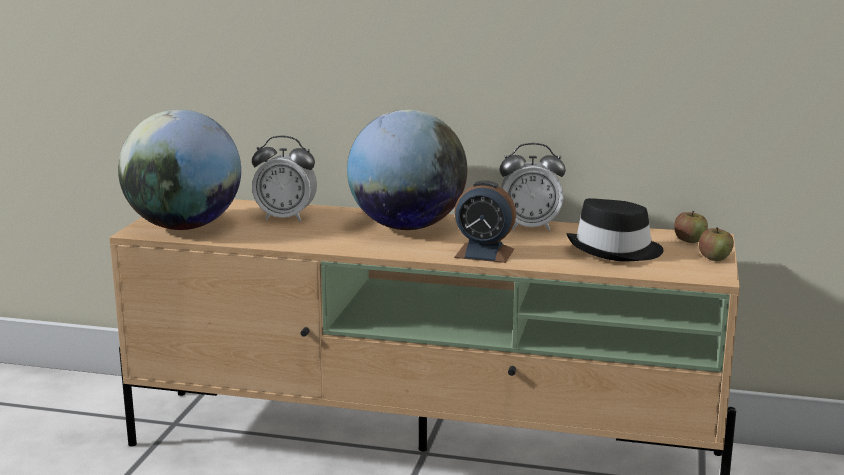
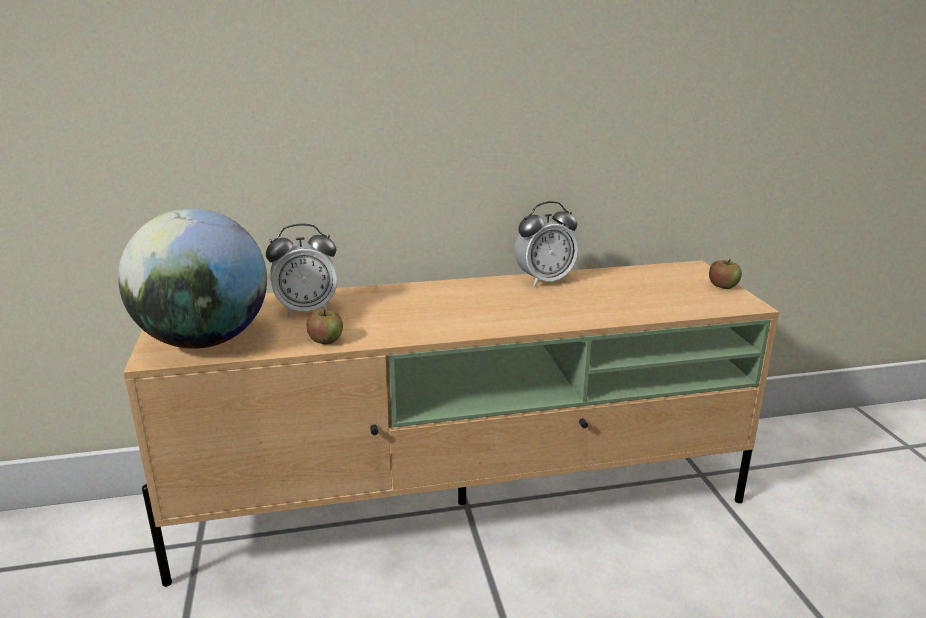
camera: 25 degrees left, 5 degrees up
globe [347,110,467,230] -> none
alarm clock [454,181,516,263] -> none
black hat [567,198,663,261] -> none
apple [674,211,708,243] -> apple moved to [307,310,343,345]

